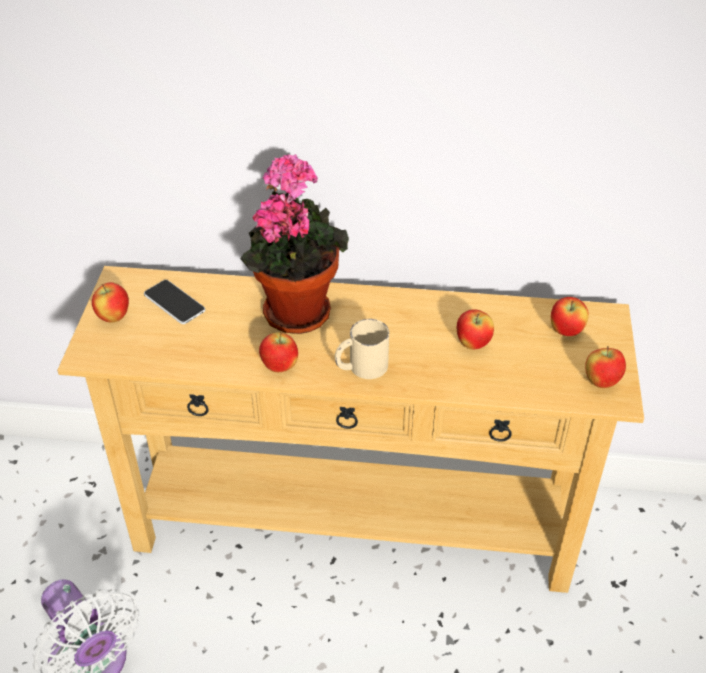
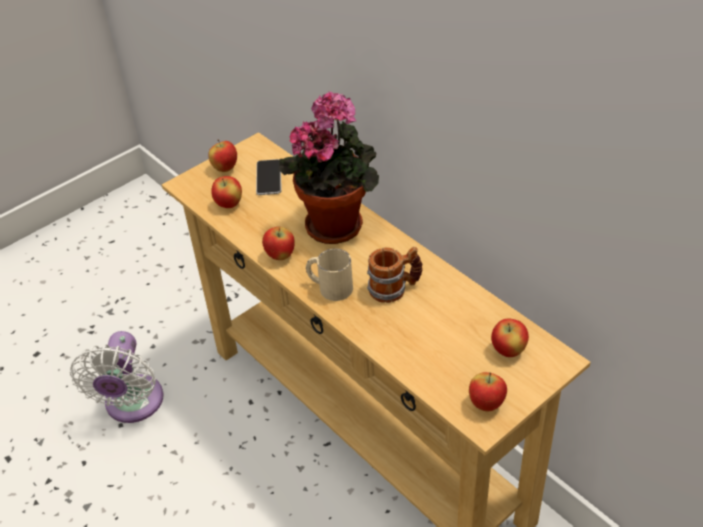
camera: 45 degrees right, 0 degrees up
apple [457,309,494,349] -> apple moved to [211,176,242,208]
none -> mug [367,247,422,303]

